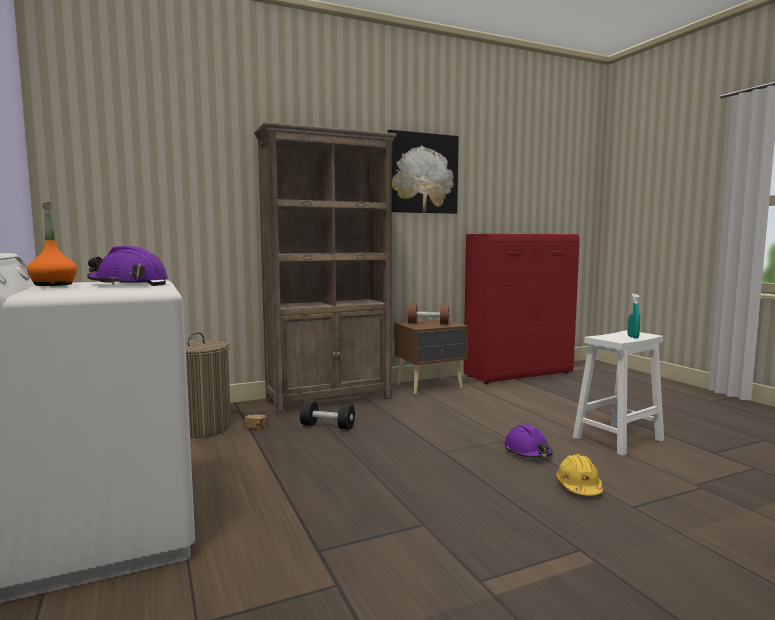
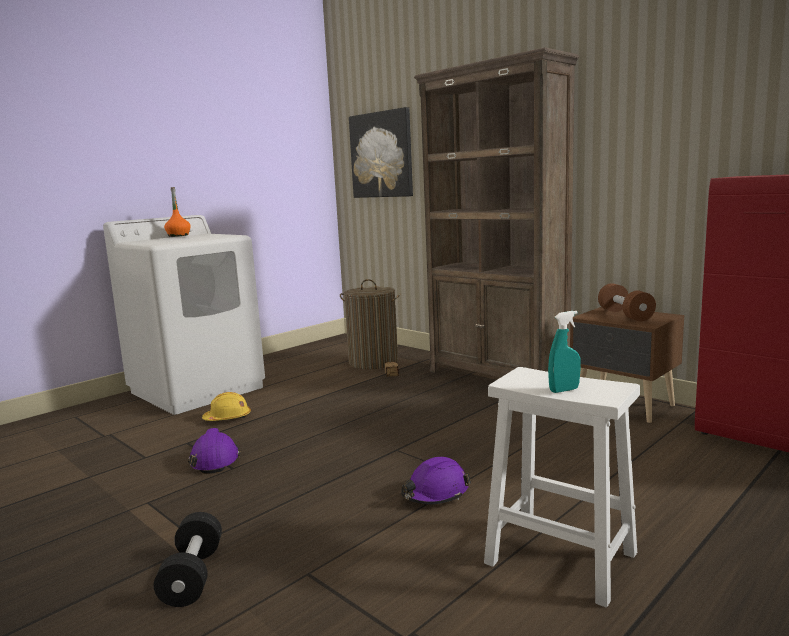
camera: 70 degrees right, 5 degrees up
purple hard hat [87,246,168,286] -> purple hard hat moved to [188,428,240,474]
black dumbbell [300,401,355,430] -> black dumbbell moved to [154,512,222,607]
picture [387,130,459,214] -> picture moved to [349,107,413,198]
yellow hard hat [556,454,603,496] -> yellow hard hat moved to [202,392,251,421]

